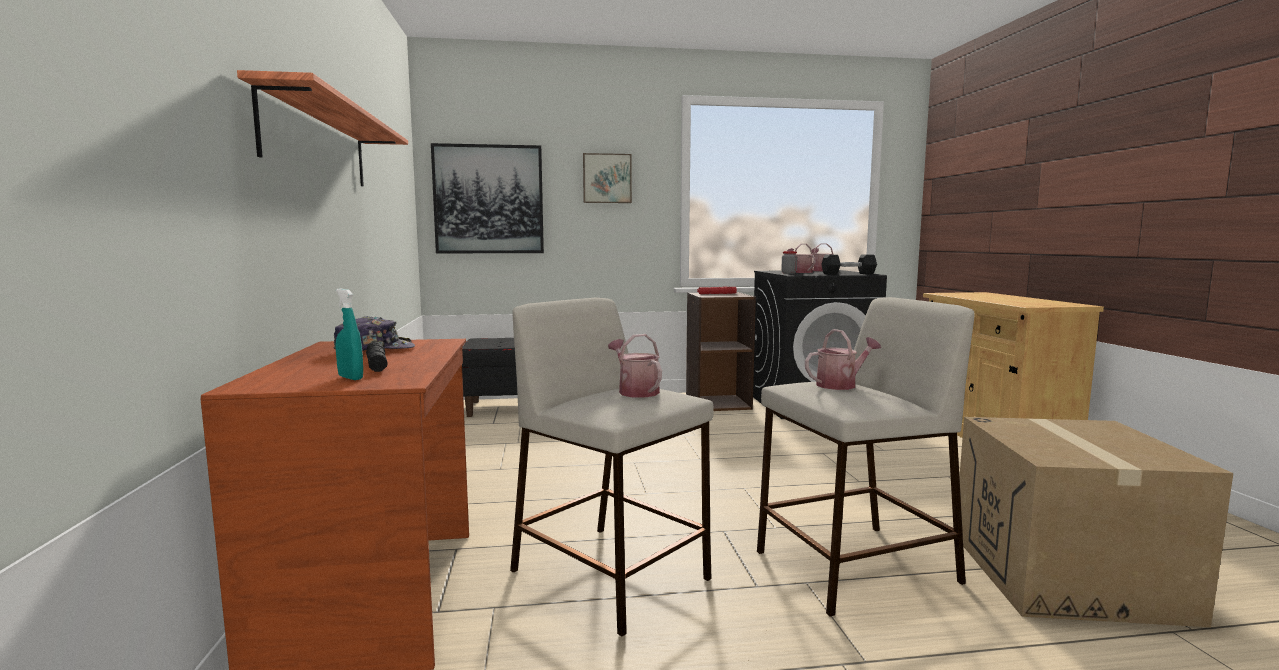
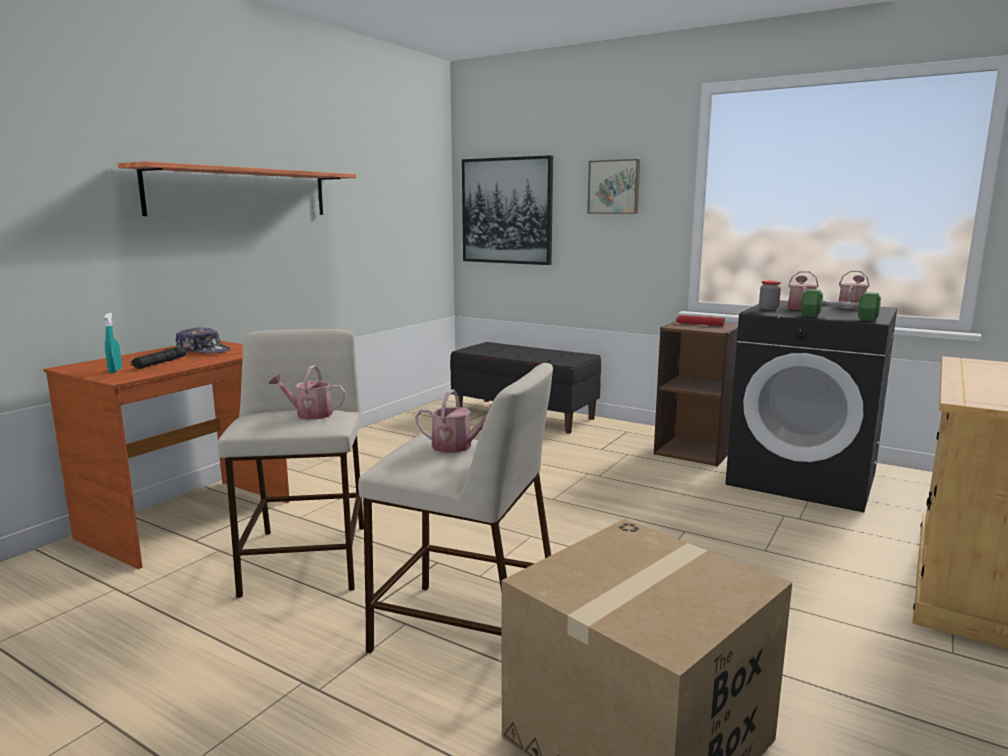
camera: 40 degrees right, 5 degrees up
watering can [608,334,662,398] -> watering can turned 90 degrees counterclockwise [268,365,346,420]
black dumbbell [821,254,877,275] -> green dumbbell [801,289,881,321]

